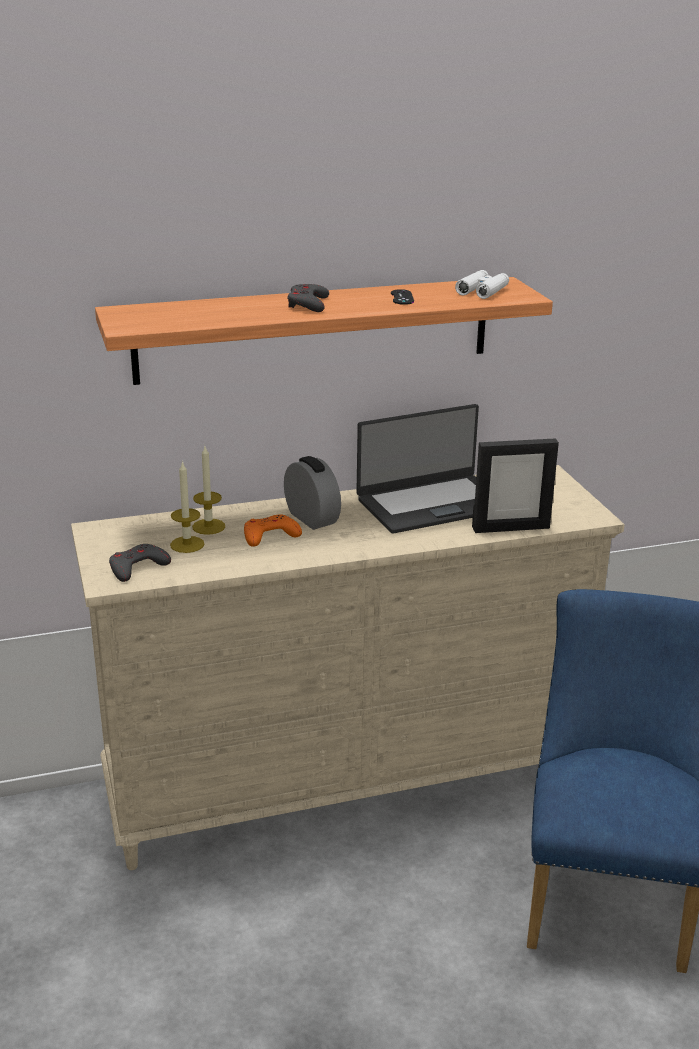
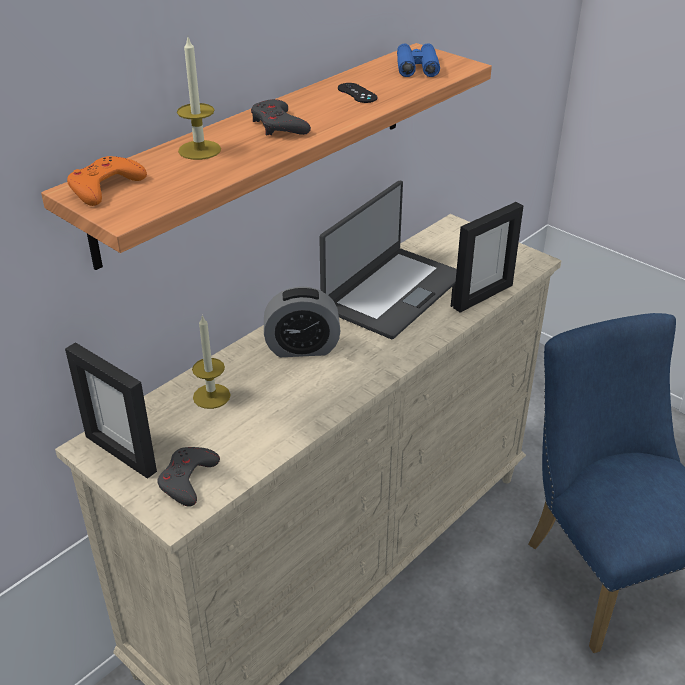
camera: 30 degrees left, 10 degrees up
candle [170,461,205,553] -> candle moved to [177,38,221,160]
orange game controller [244,515,302,547] -> orange game controller moved to [67,156,147,206]
alarm clock [284,456,341,530] -> alarm clock turned 150 degrees clockwise [264,286,341,357]
white binoculars [455,270,509,299] -> blue binoculars [397,43,440,77]
none -> picture frame [65,342,157,479]

